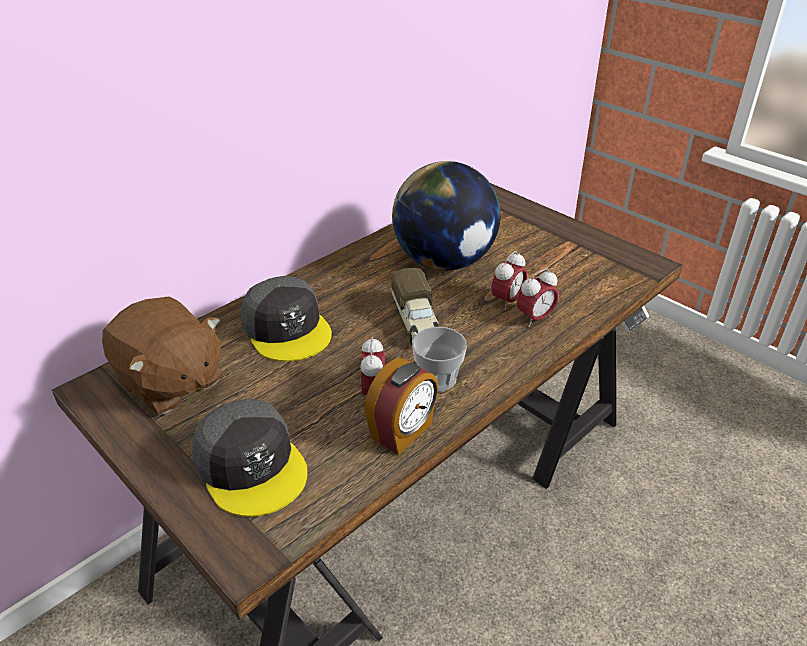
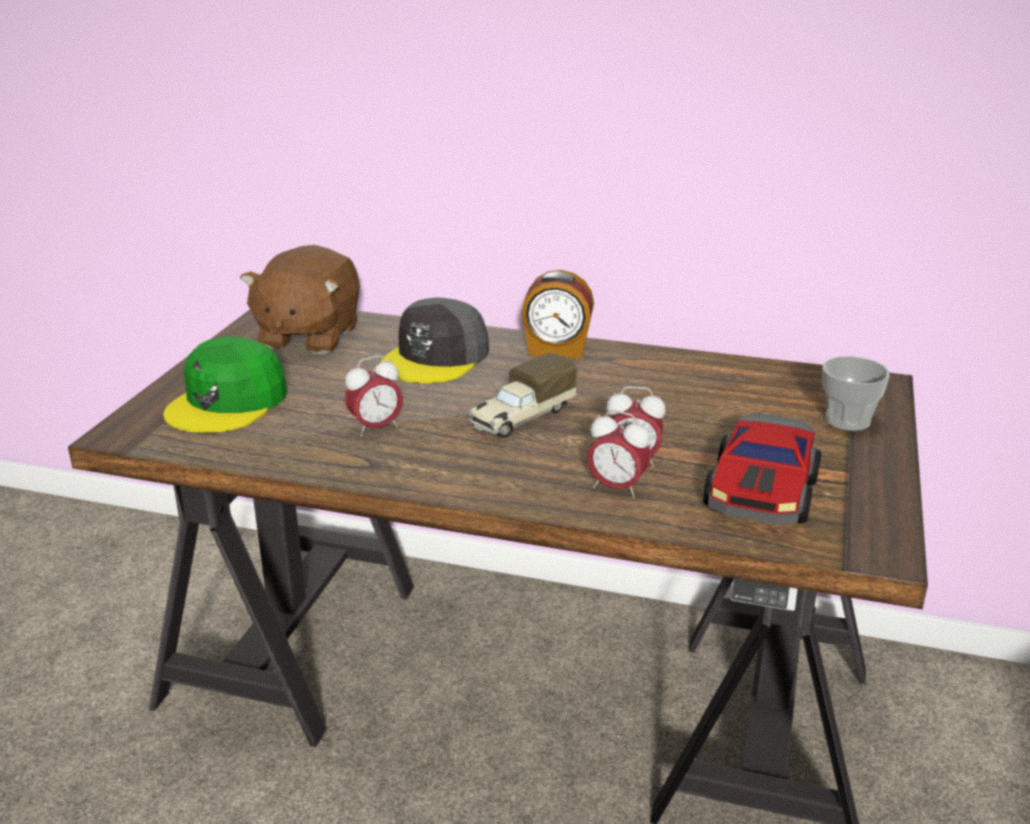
camera: 60 degrees right, 10 degrees down
grey cap [192,399,307,517] -> green cap [163,336,288,433]
alarm clock [364,359,438,455] -> alarm clock moved to [522,270,594,359]
globe [392,161,501,271] -> none
cup [412,327,467,391] -> cup moved to [822,356,890,431]
none -> toy car [703,412,821,524]

